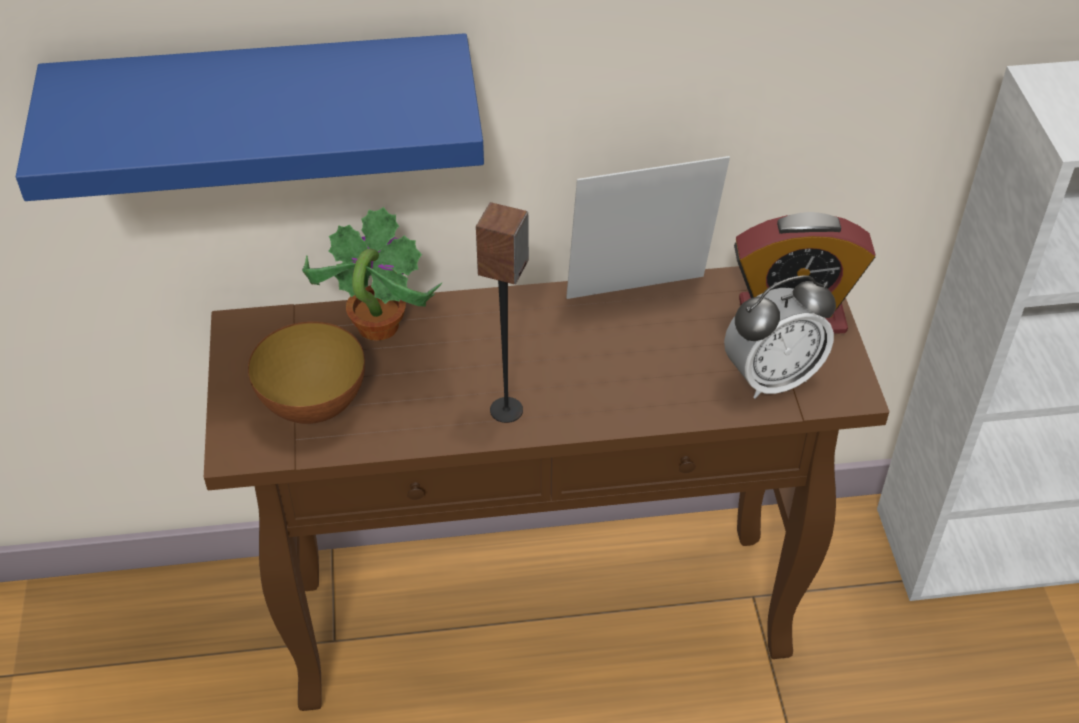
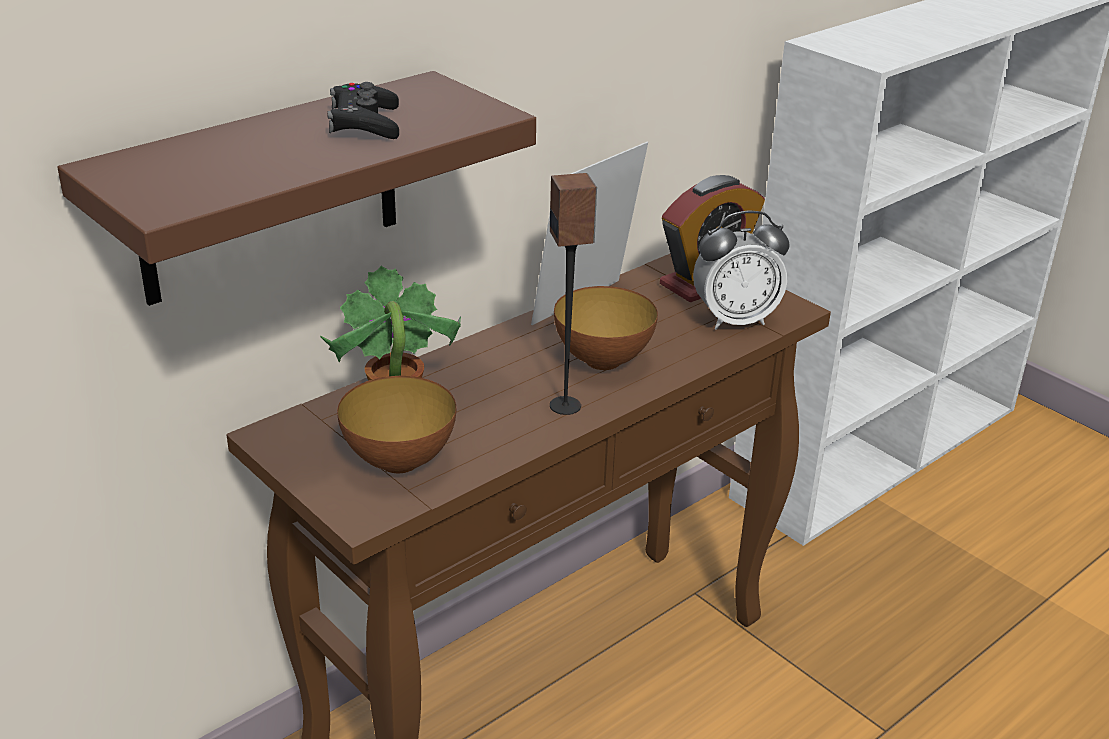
camera: 35 degrees left, 15 degrees down
blue shelf [16,33,484,201] -> brown shelf [57,71,536,306]
alarm clock [724,275,836,399] -> alarm clock turned 45 degrees clockwise [693,211,789,329]
none -> black game controller [327,82,399,139]
none -> bowl [554,286,658,370]

